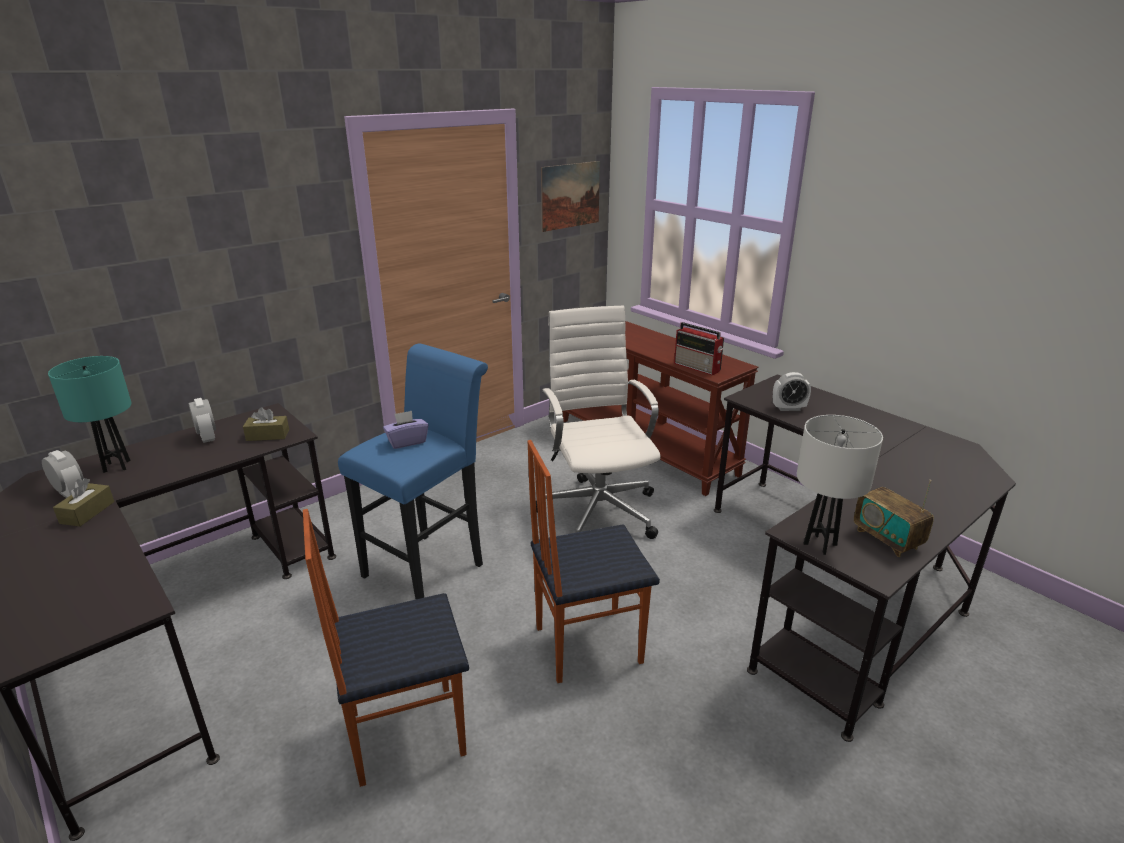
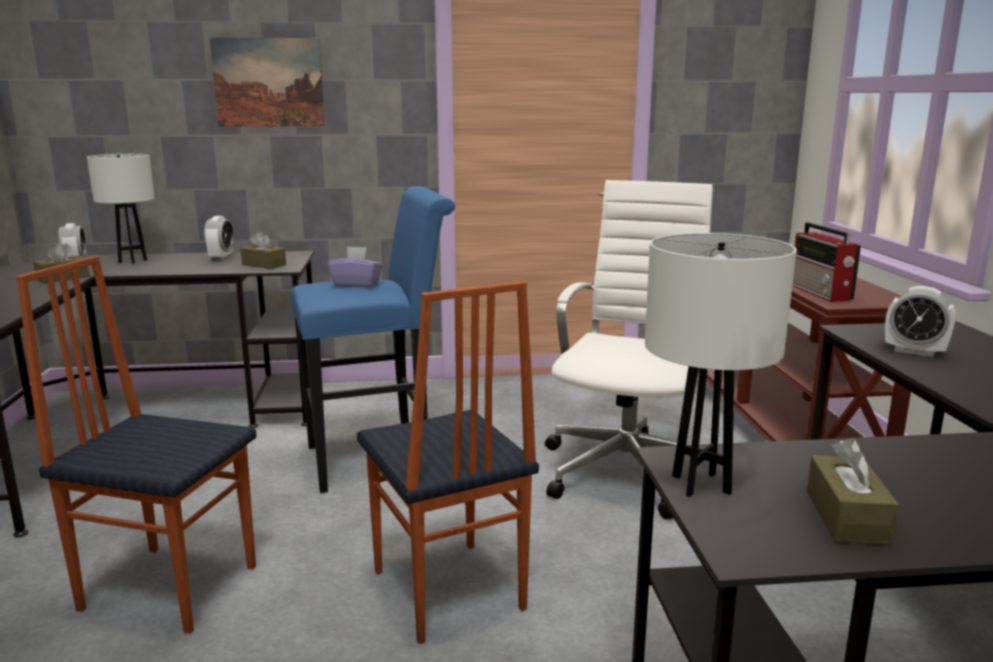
camera: 35 degrees right, 10 degrees down
turquoise table lamp [48,356,131,473] -> white table lamp [87,154,155,264]
chair [527,440,660,683] -> chair turned 135 degrees counterclockwise [357,281,539,644]
picture [541,161,600,232] -> picture moved to [210,37,325,127]
radio [854,480,934,557] -> brown tissue box [807,438,899,545]

